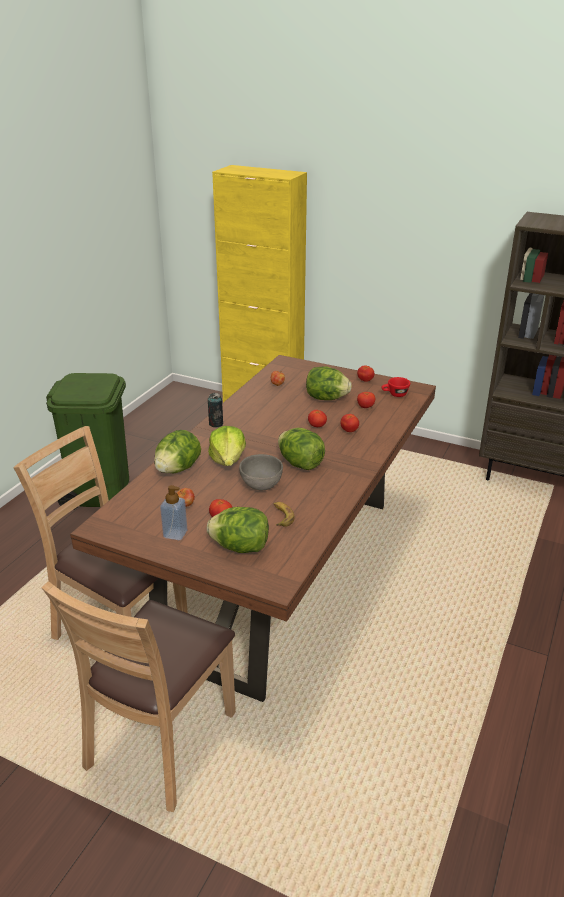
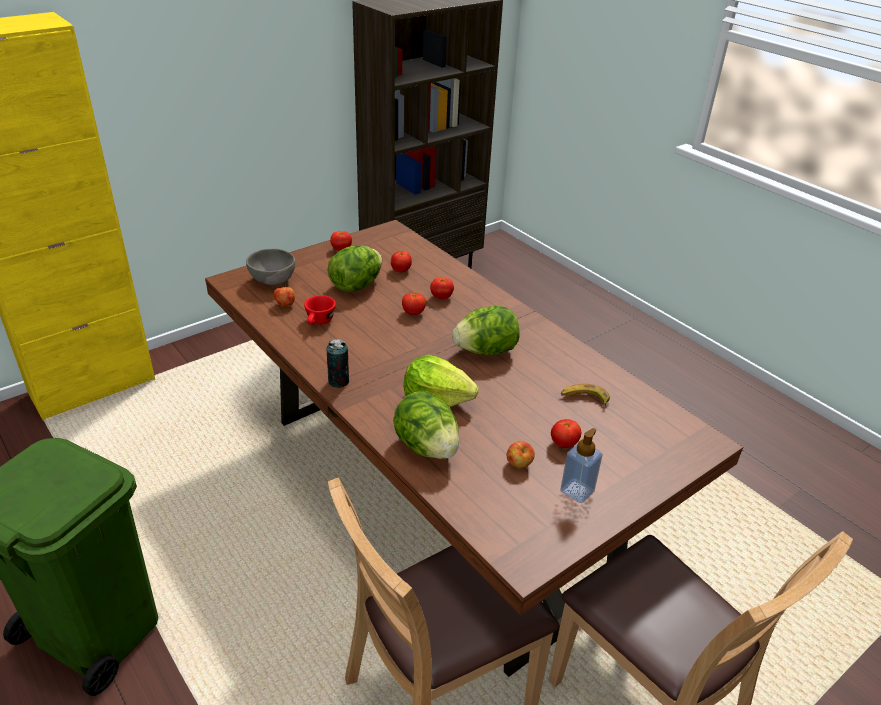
camera: 65 degrees left, 5 degrees up
lettuce [207,507,269,553] -> none
grey bowl [239,454,283,490] -> grey bowl moved to [246,249,295,285]
red cup [382,377,410,397] -> red cup moved to [304,295,336,325]

